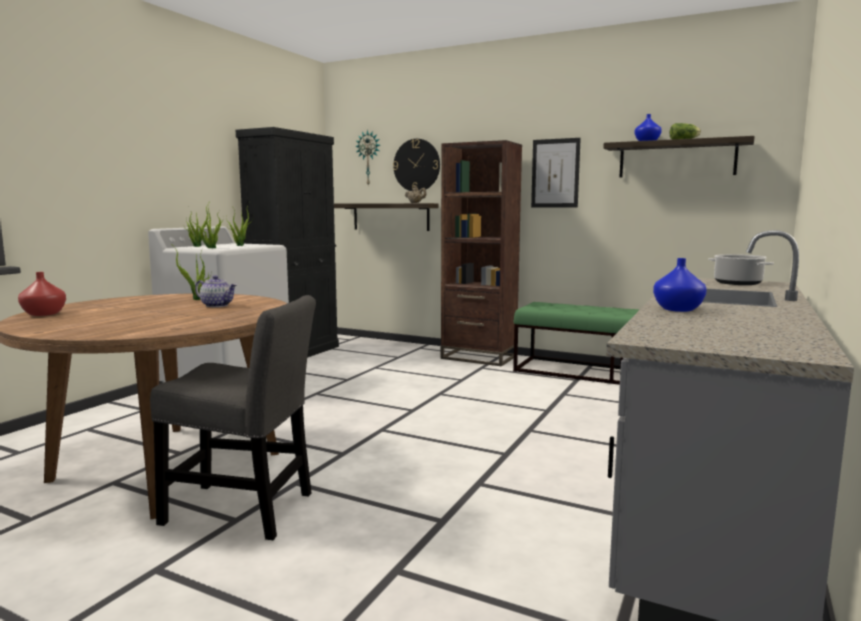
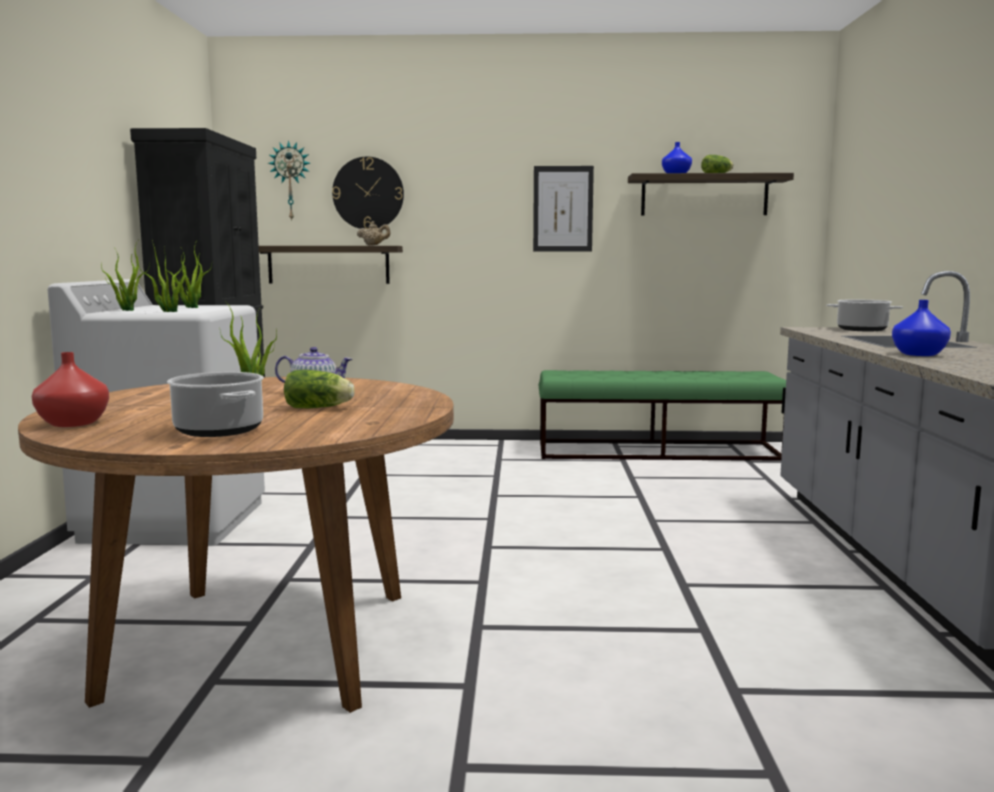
camera: 25 degrees left, 0 degrees up
grey chair [150,295,316,540] -> none
brown bookcase [441,140,522,366] -> none
none -> cooking pot [167,372,264,437]
none -> lettuce [284,370,355,408]

